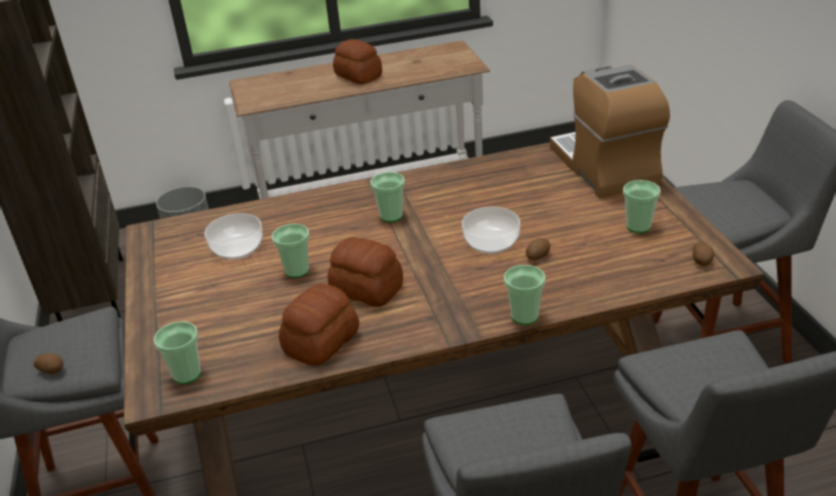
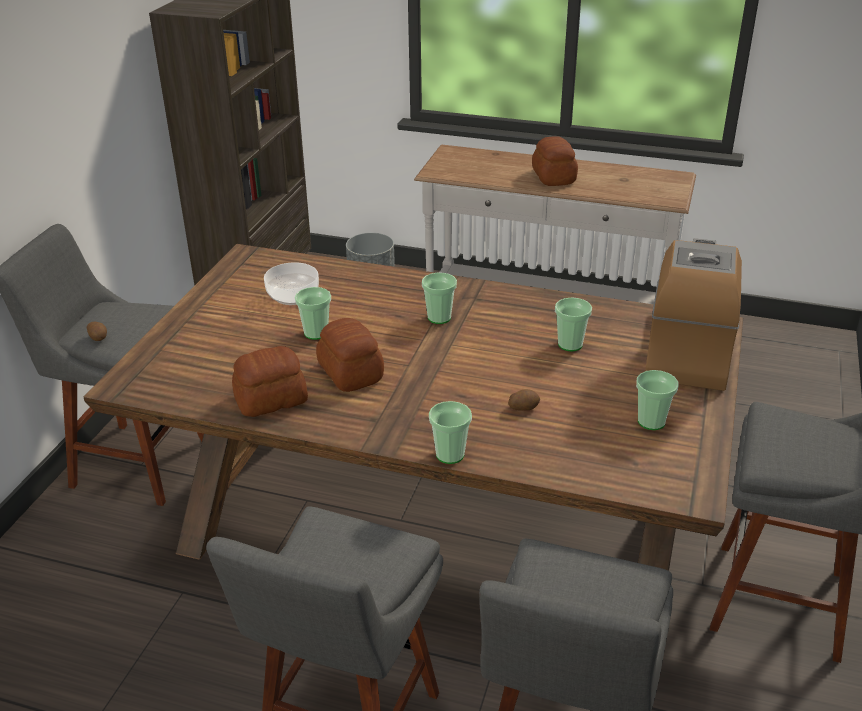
camera: 30 degrees right, 0 degrees up
cup [154,322,201,384] -> cup moved to [555,297,592,352]
bowl [462,207,520,254] -> none
potato [693,242,714,266] -> none

